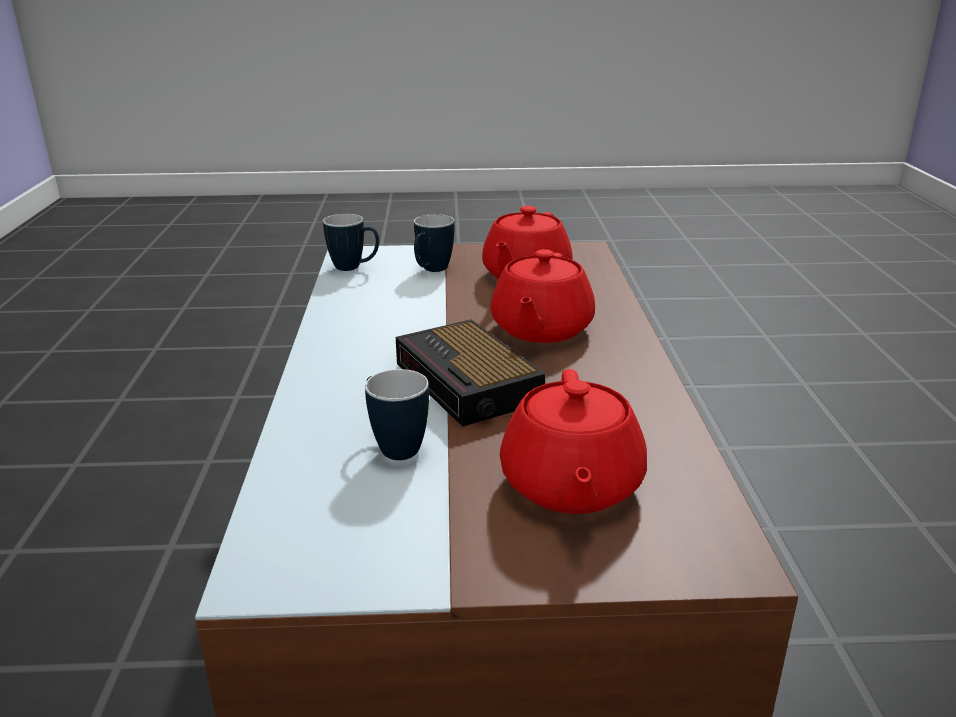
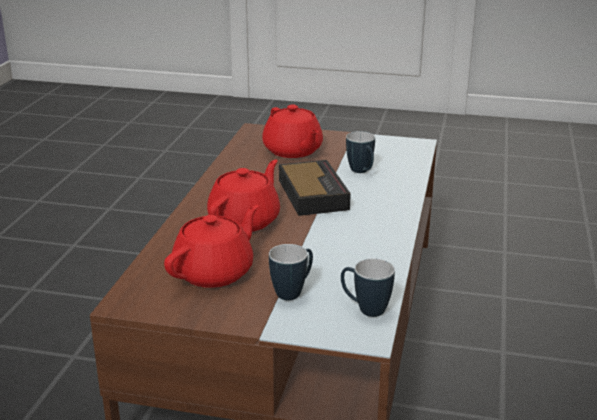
camera: 165 degrees left, 0 degrees up
red teapot [500,369,647,514] -> red teapot turned 135 degrees clockwise [262,105,323,158]

